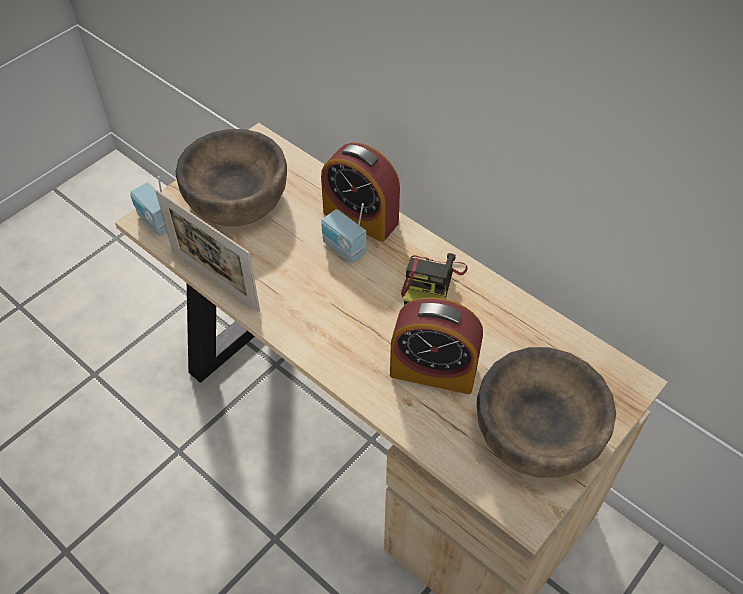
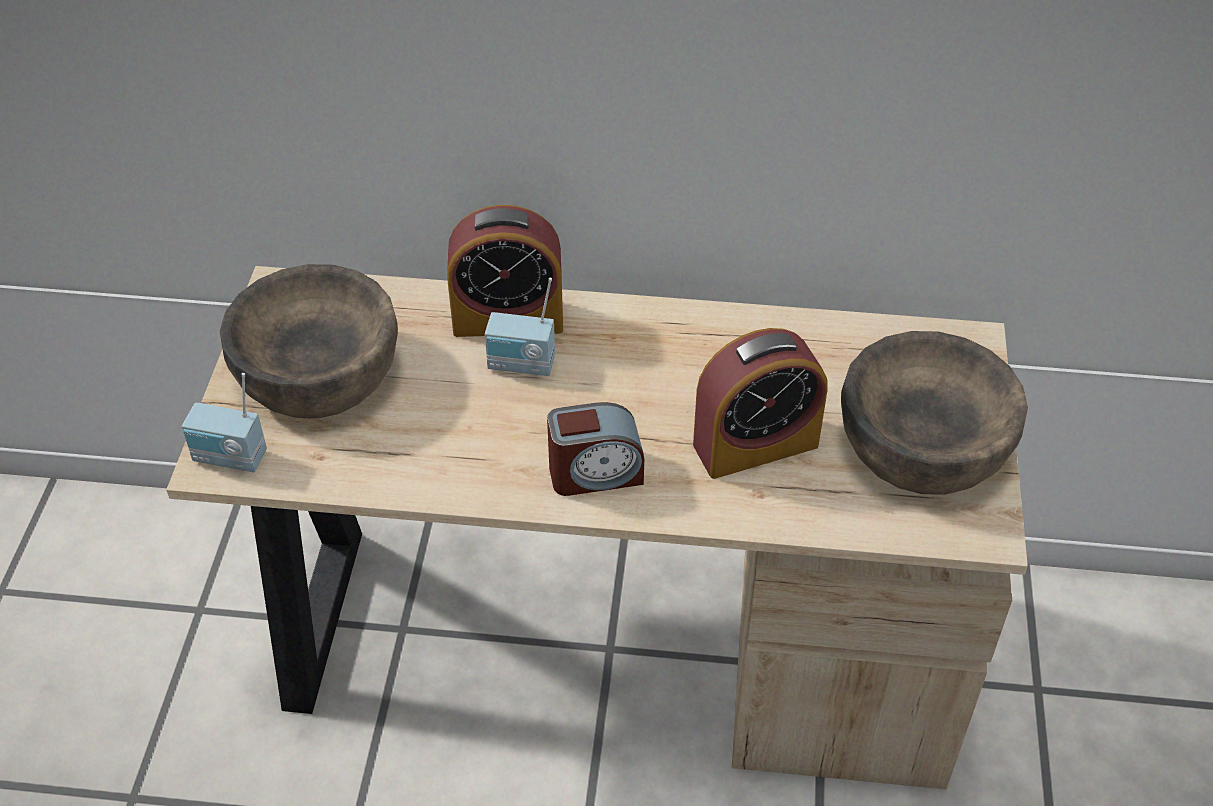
camera: 35 degrees left, 5 degrees down
picture frame [155,190,260,312] -> none
camera [401,253,468,305] -> none
none -> alarm clock [547,402,644,496]

